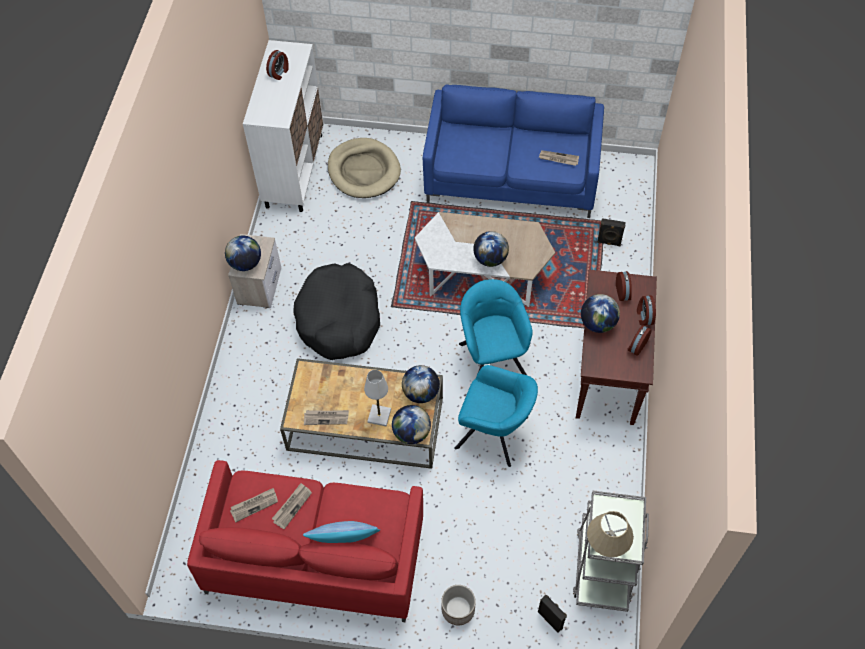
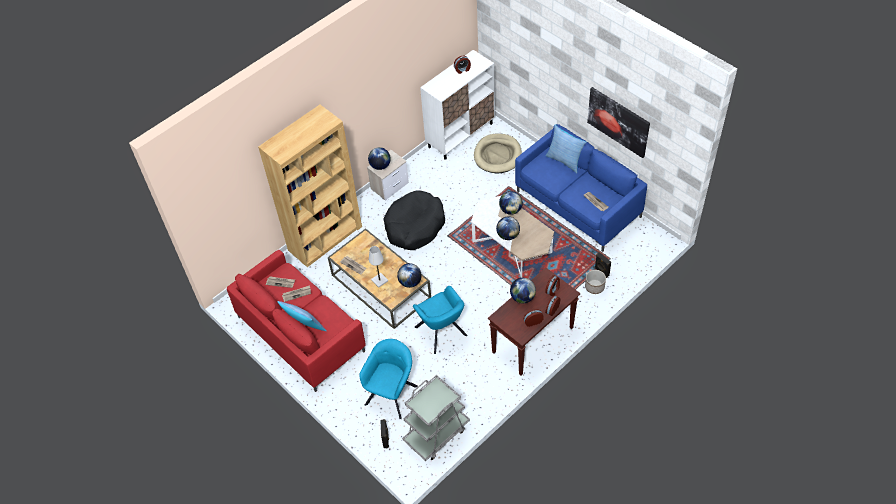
camera: 40 degrees right, 5 degrees down
globe [392,405,431,444] -> globe moved to [499,191,523,215]
planter [441,585,476,625] -> planter moved to [585,270,606,294]
turquoise armchair [459,279,533,375] -> turquoise armchair moved to [359,339,418,419]
beige table lamp [587,511,634,557] -> none
none -> brown bookcase [258,105,362,267]
none -> pillow [545,125,586,173]
none -> picture [587,87,650,158]

